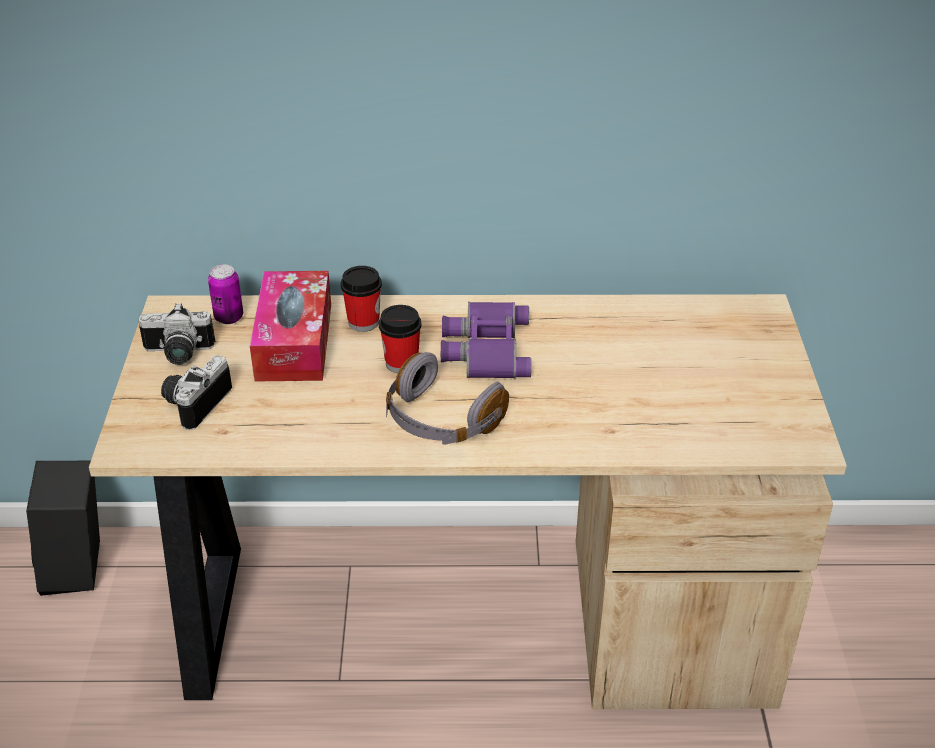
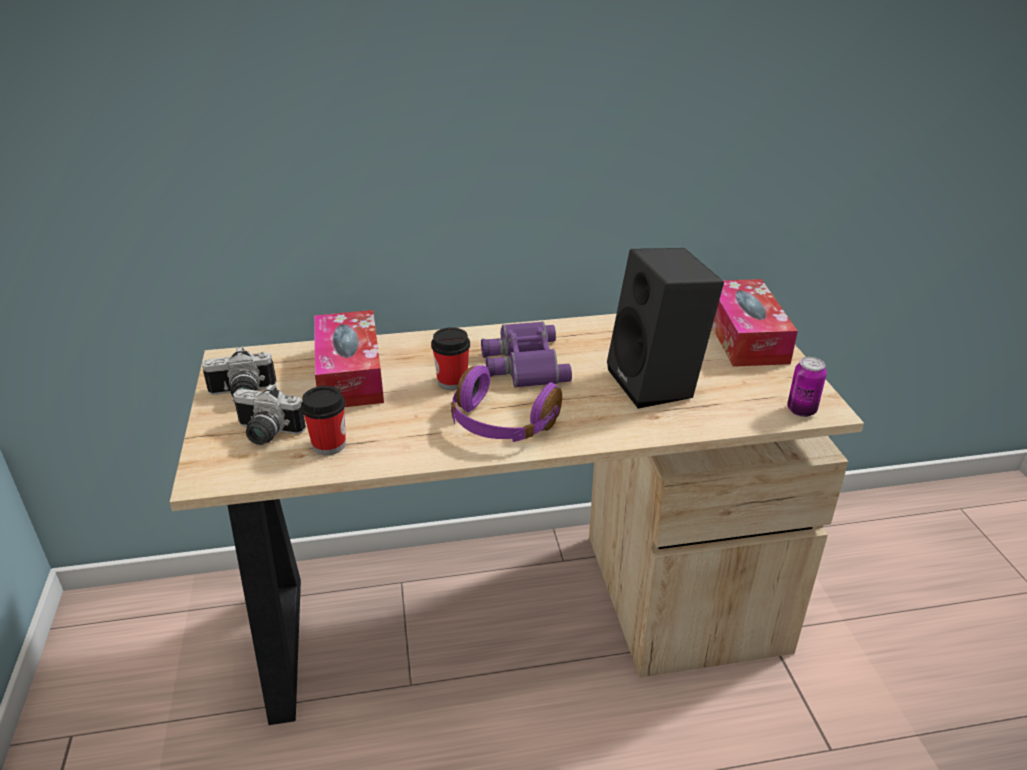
camera: 10 degrees left, 5 degrees down
black speaker [26,461,100,596] -> black speaker moved to [607,248,724,409]
camera [161,356,232,430] -> camera turned 90 degrees counterclockwise [233,384,306,445]
can [208,264,243,324] -> can moved to [787,357,827,417]
cup [341,266,382,332] -> cup moved to [301,386,346,455]
grey headphones [386,352,509,445] -> purple headphones [451,365,562,442]
none -> tissue box [712,279,798,367]

